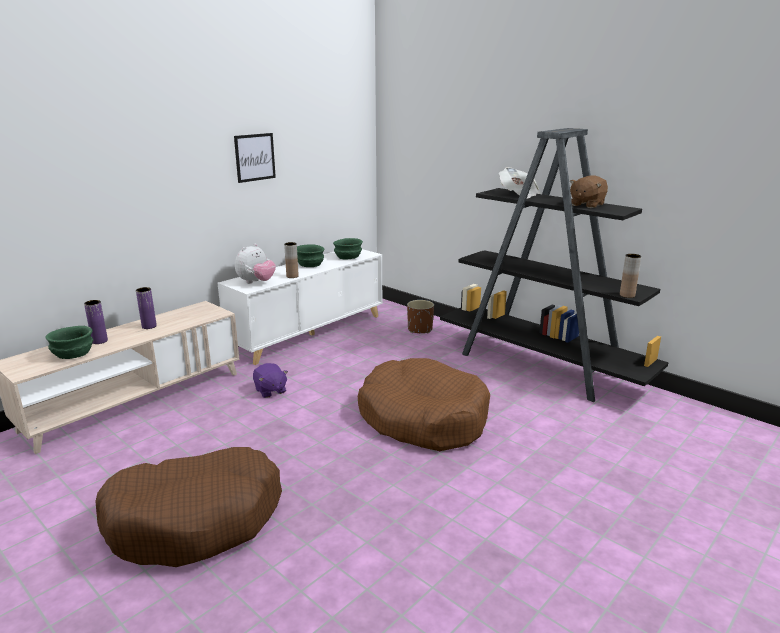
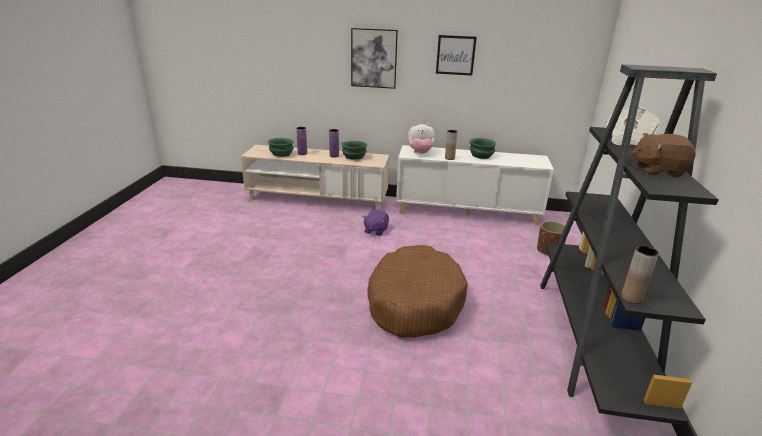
camera: 55 degrees right, 5 degrees up
brown dog bed [95,447,282,567] -> none
green bowl [333,238,363,259] -> green bowl moved to [342,141,367,160]
none -> picture [351,28,398,89]

